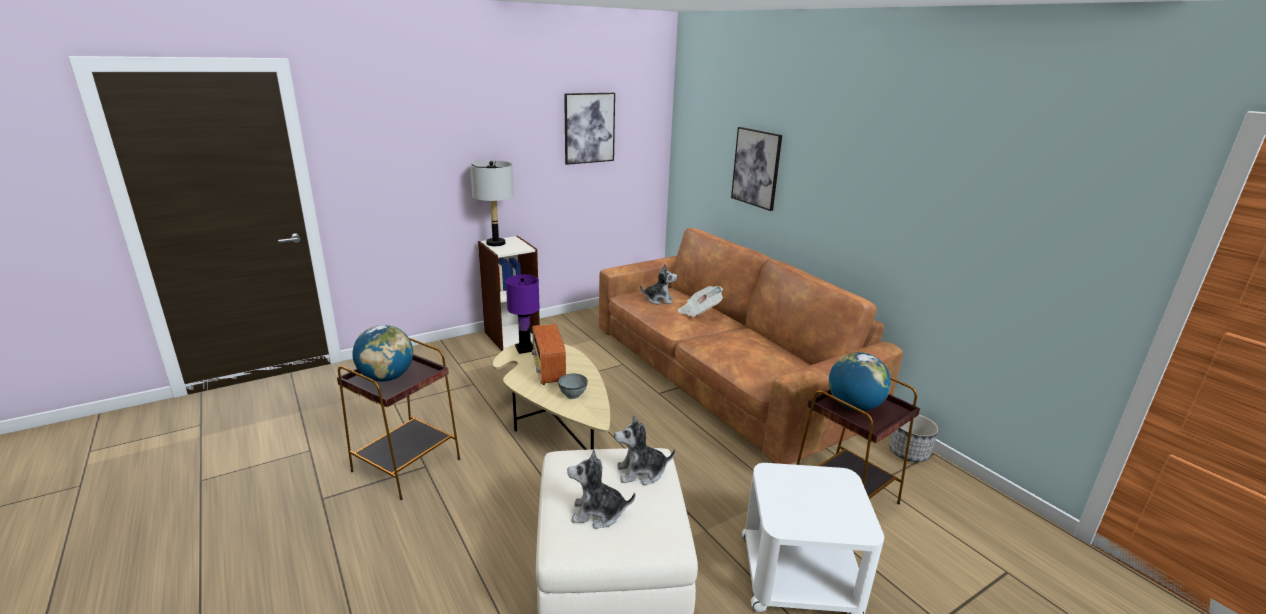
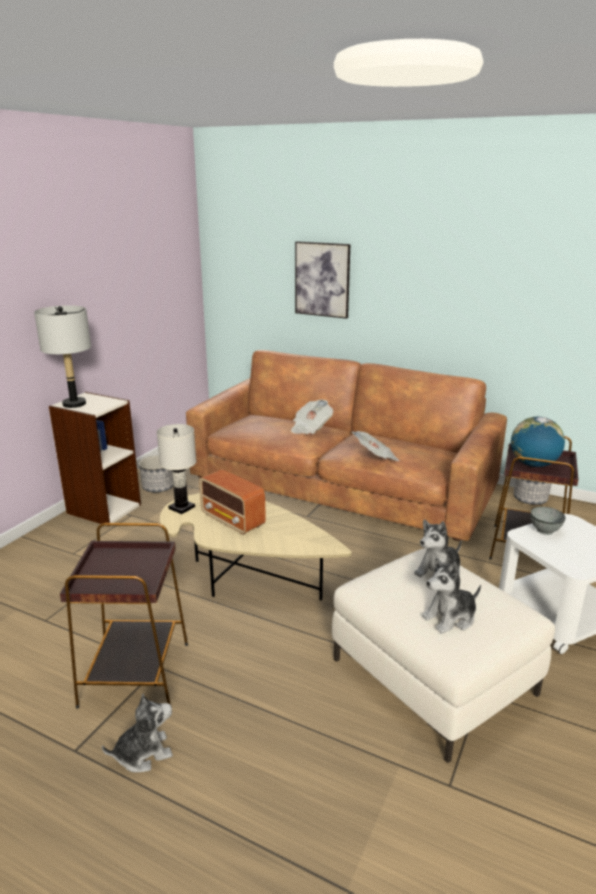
camera: 30 degrees left, 0 degrees up
globe [352,325,413,382] -> none
purple table lamp [506,275,540,354] -> white table lamp [157,424,197,514]
grey bowl [558,374,588,399] -> grey bowl moved to [530,507,565,535]
picture [564,93,615,165] -> none
plush toy [640,264,677,305] -> plush toy moved to [102,693,173,773]
none -> planter [139,455,173,493]
none -> newspaper [352,431,399,461]

